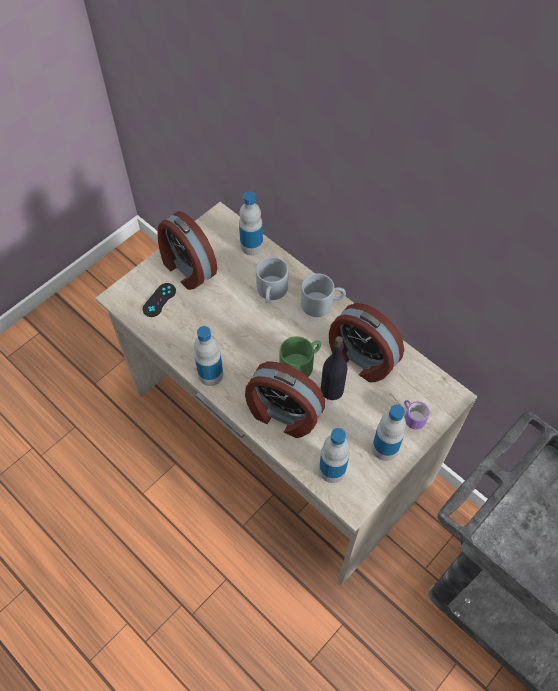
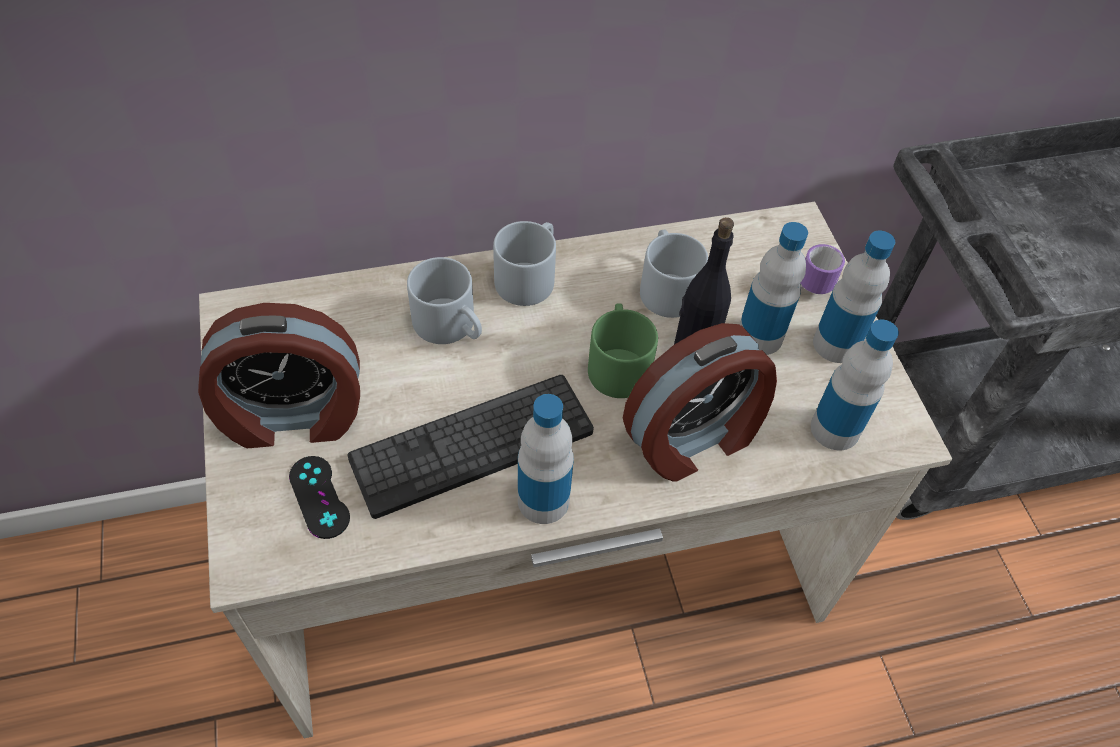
camera: 60 degrees left, 5 degrees down
bottle [239,191,263,256] -> bottle moved to [739,222,808,355]
alarm clock [329,303,404,382] -> grey mug [640,230,708,318]
none -> keyboard [347,375,594,519]

